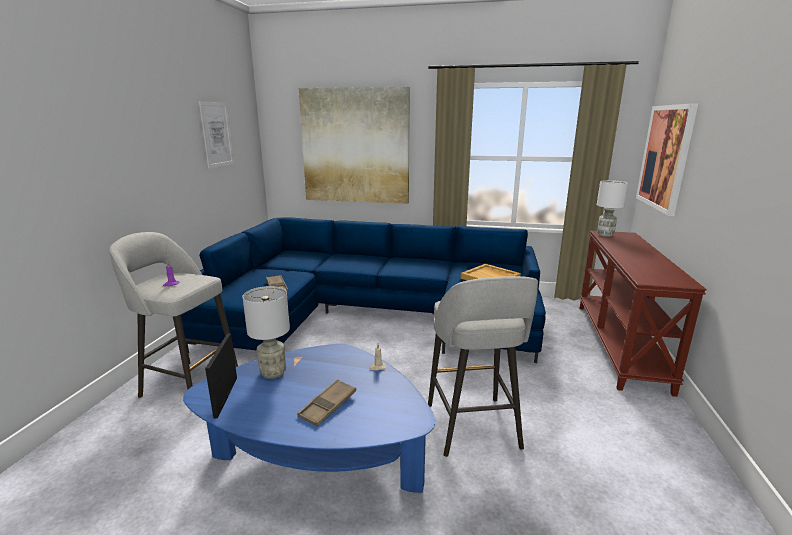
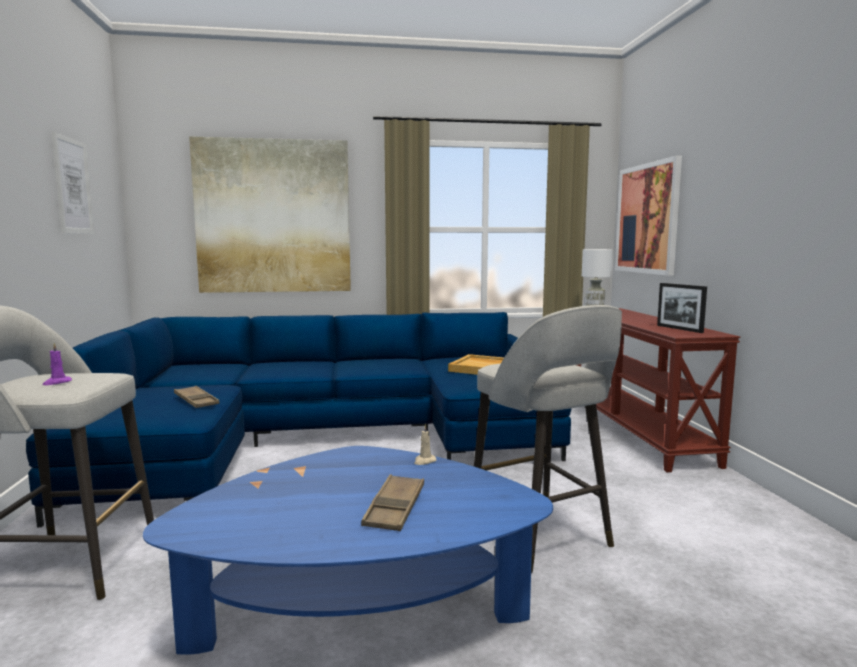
camera: 20 degrees left, 10 degrees down
picture frame [205,333,237,418] -> picture frame moved to [657,283,707,333]
grey table lamp [243,286,290,379] -> none

